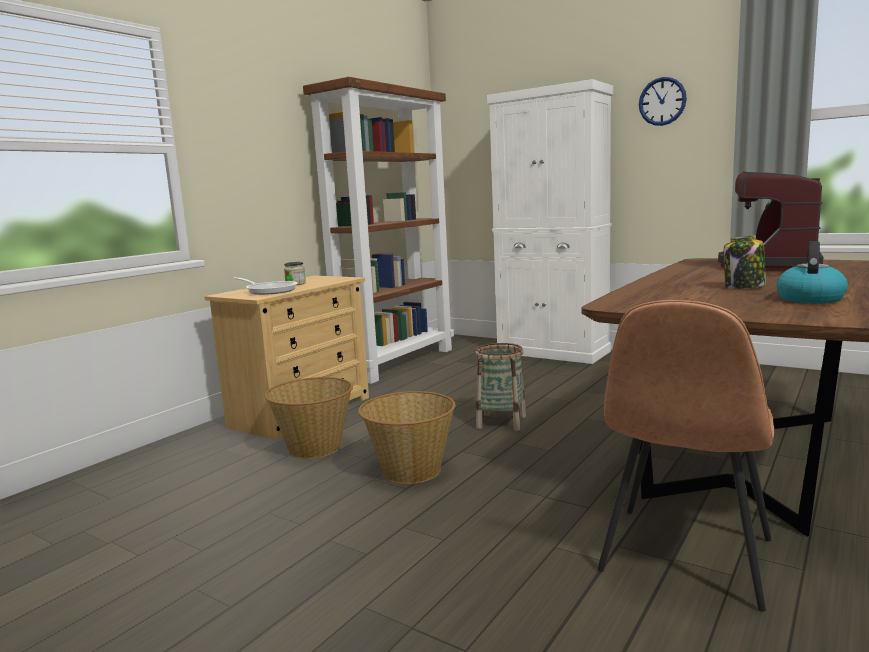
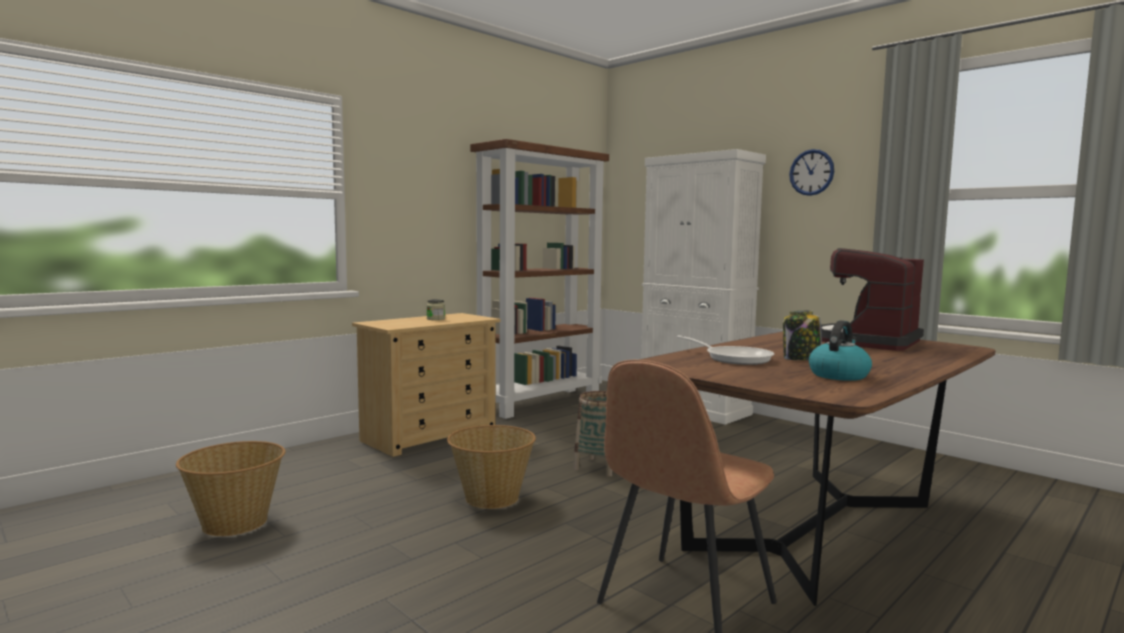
camera: 10 degrees right, 5 degrees down
frying pan [233,277,298,295] -> frying pan moved to [677,335,774,365]
basket [264,377,353,459] -> basket moved to [176,441,285,536]

